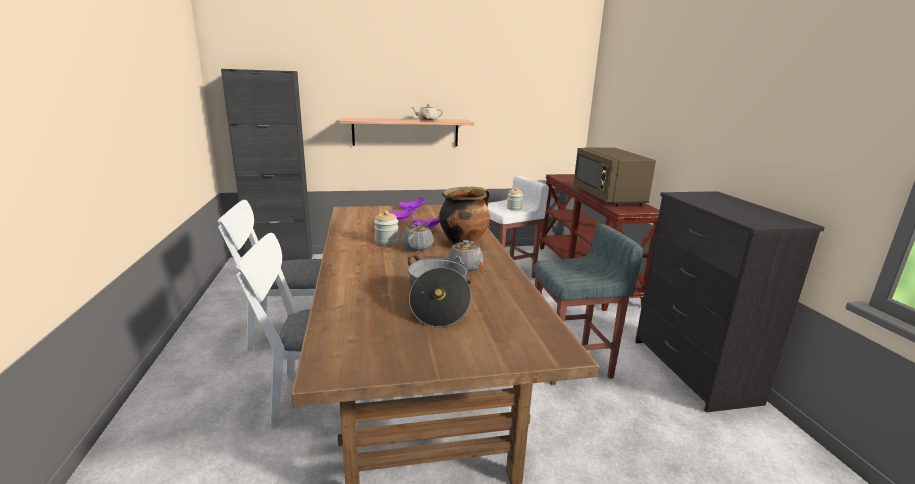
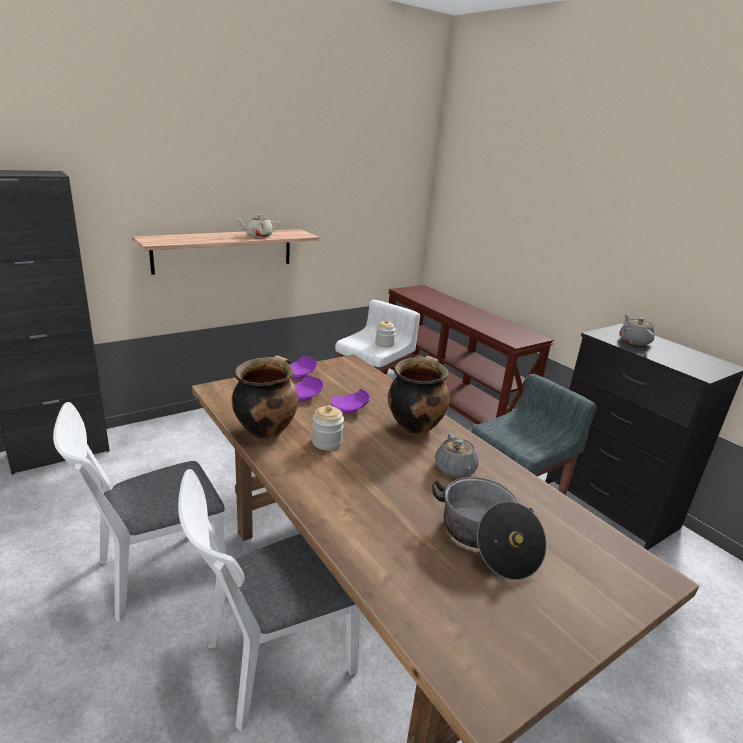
camera: 25 degrees left, 5 degrees up
grey teapot [401,221,434,251] -> grey teapot moved to [620,314,654,346]
brown microwave [574,148,656,207] -> none
none -> cooking pot [232,355,299,439]

